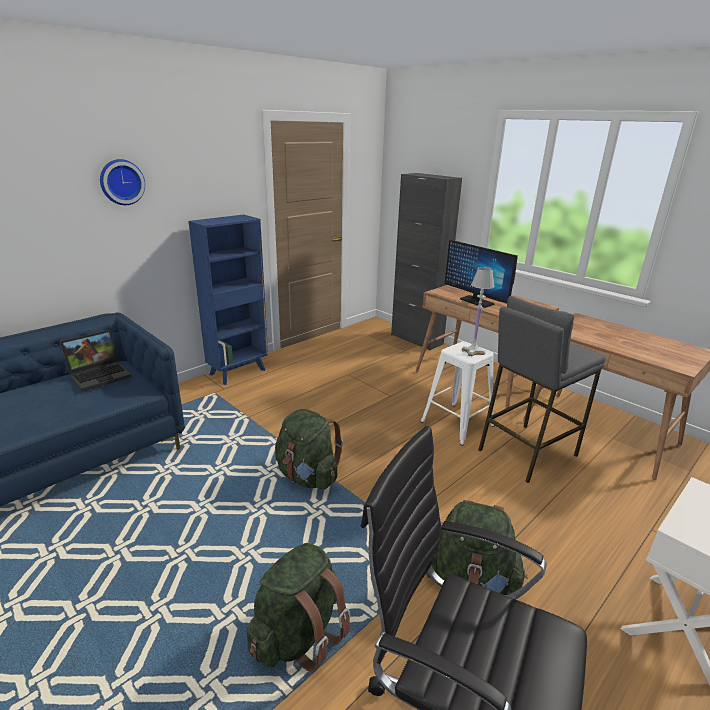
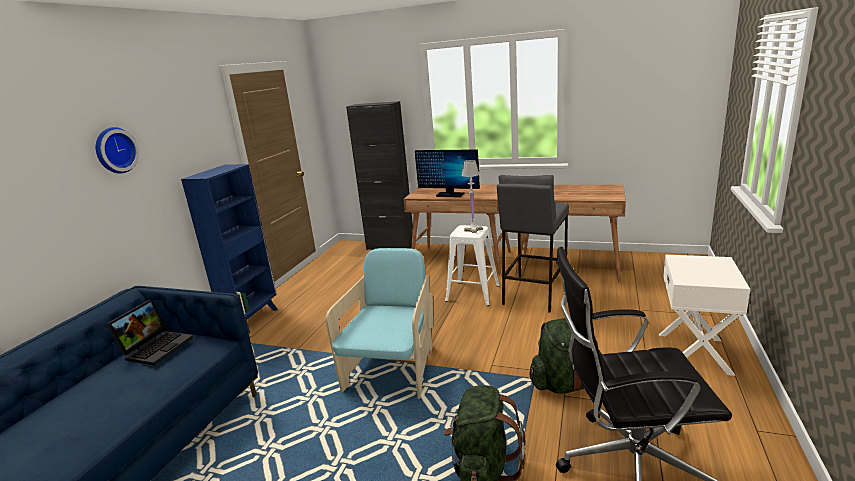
camera: 25 degrees left, 5 degrees down
green backpack [275,409,343,490] -> turquoise armchair [325,248,434,399]

